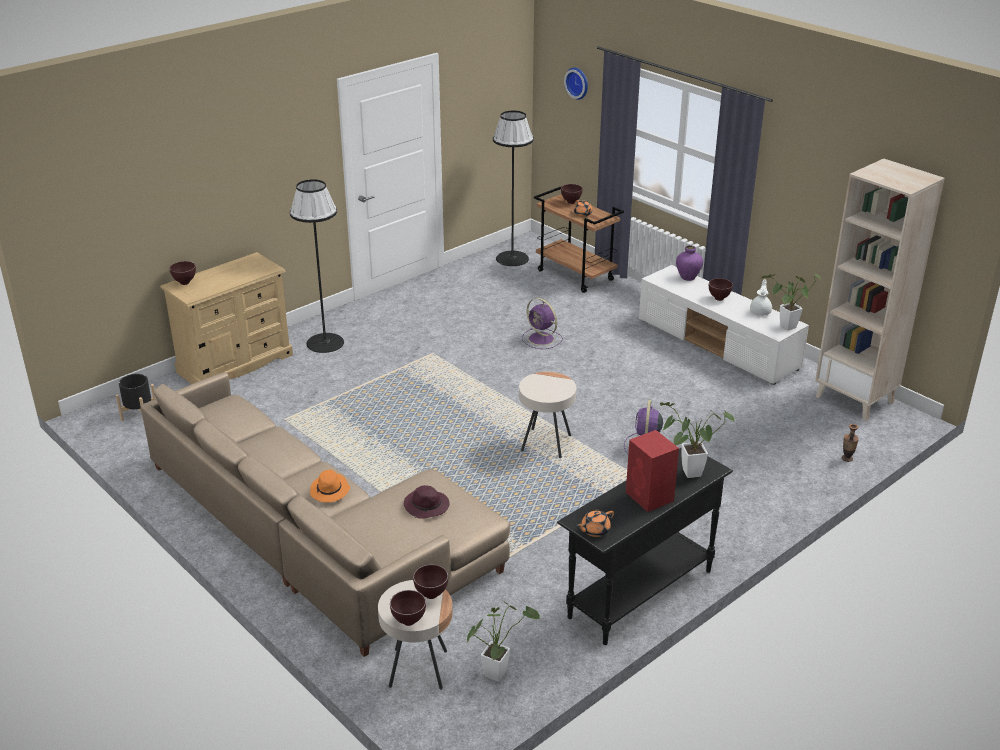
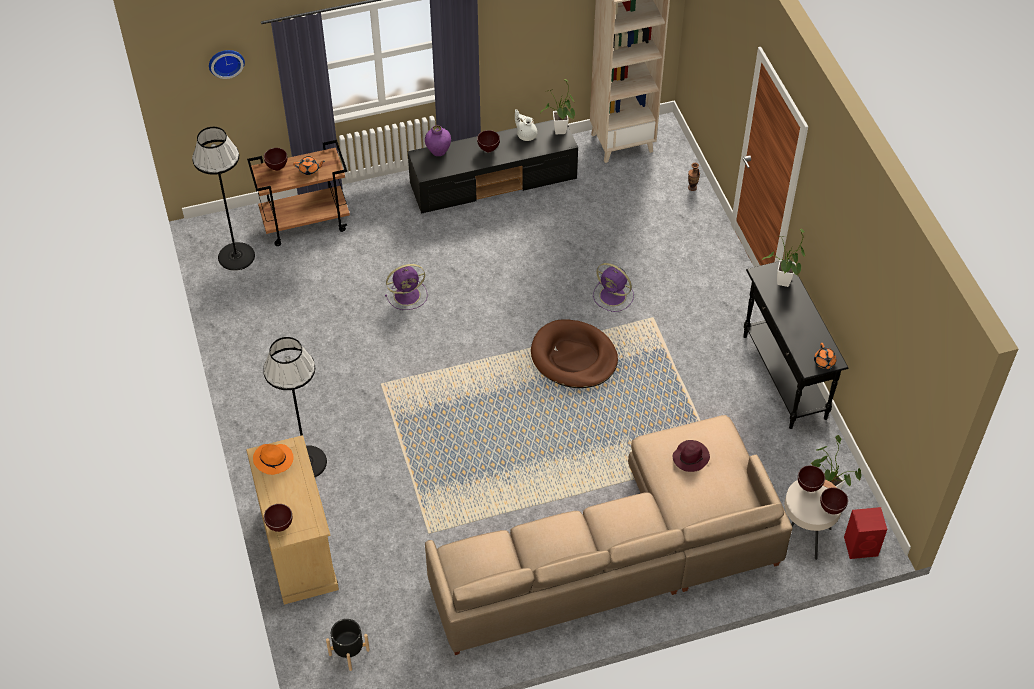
camera: 65 degrees left, 20 degrees up
orange hat [310,469,350,503] -> orange hat moved to [253,444,294,475]
beige side table [519,372,577,458] -> brown dog bed [531,319,618,388]
red speaker [626,430,679,512] -> red speaker moved to [844,507,887,559]
white tv stand [639,265,809,385] -> black tv stand [408,120,578,214]

